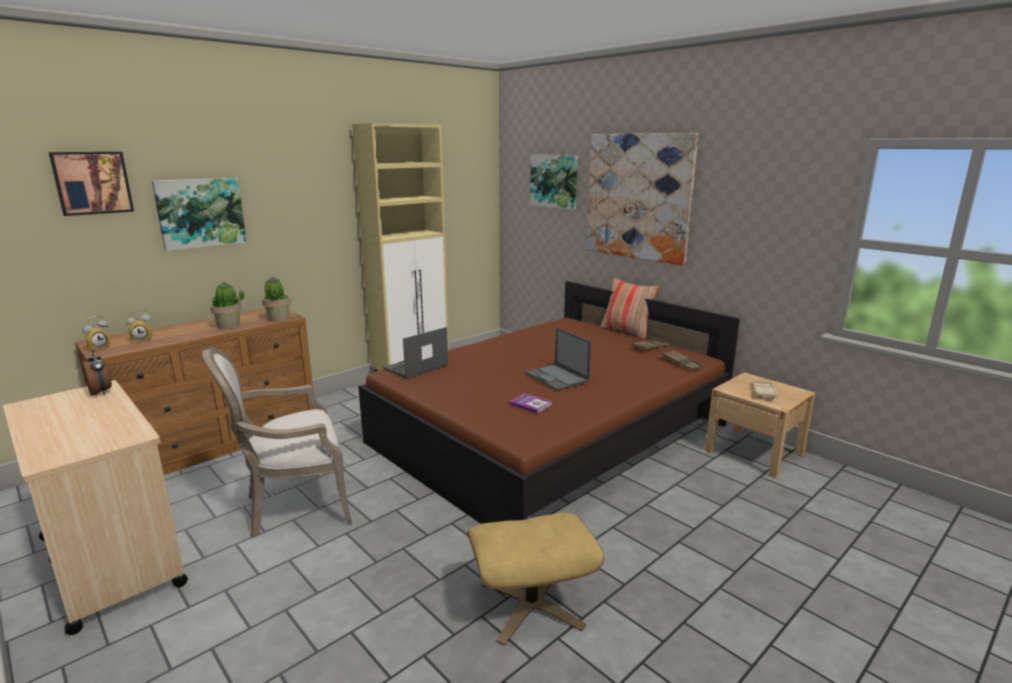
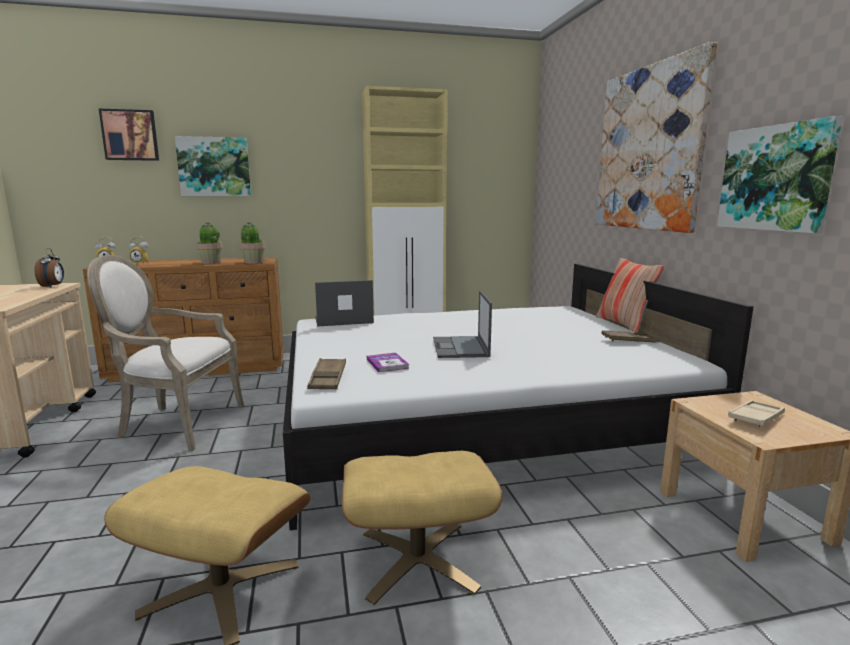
camera: 30 degrees right, 5 degrees down
brown bed [358,281,740,524] -> white bed [283,264,754,530]
picture [530,154,578,210] -> picture moved to [717,116,843,233]
brown tray [662,350,704,371] -> brown tray moved to [308,358,346,389]
none -> beige ottoman [342,451,502,605]

